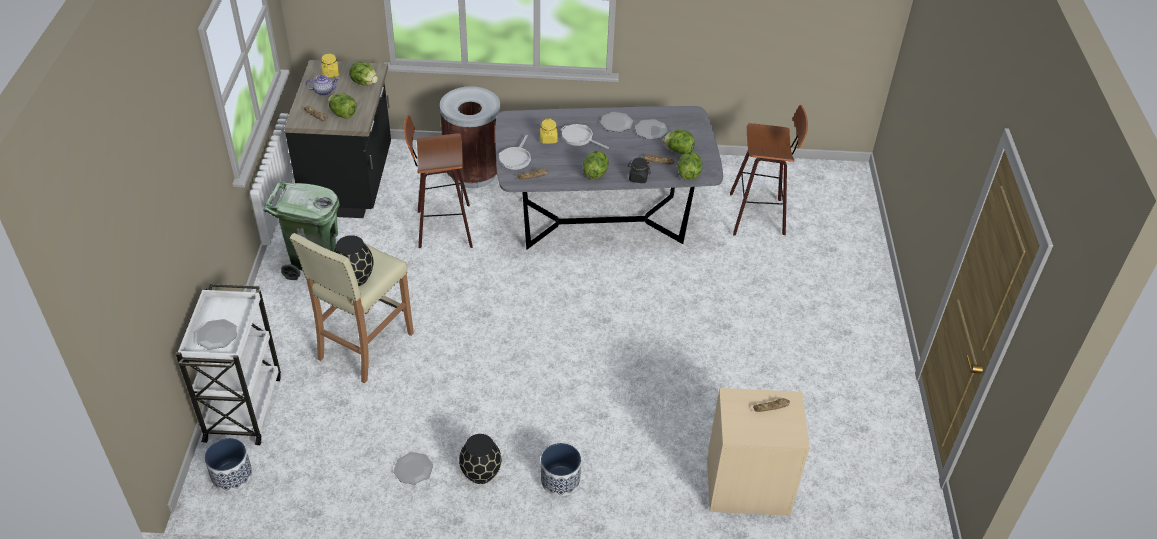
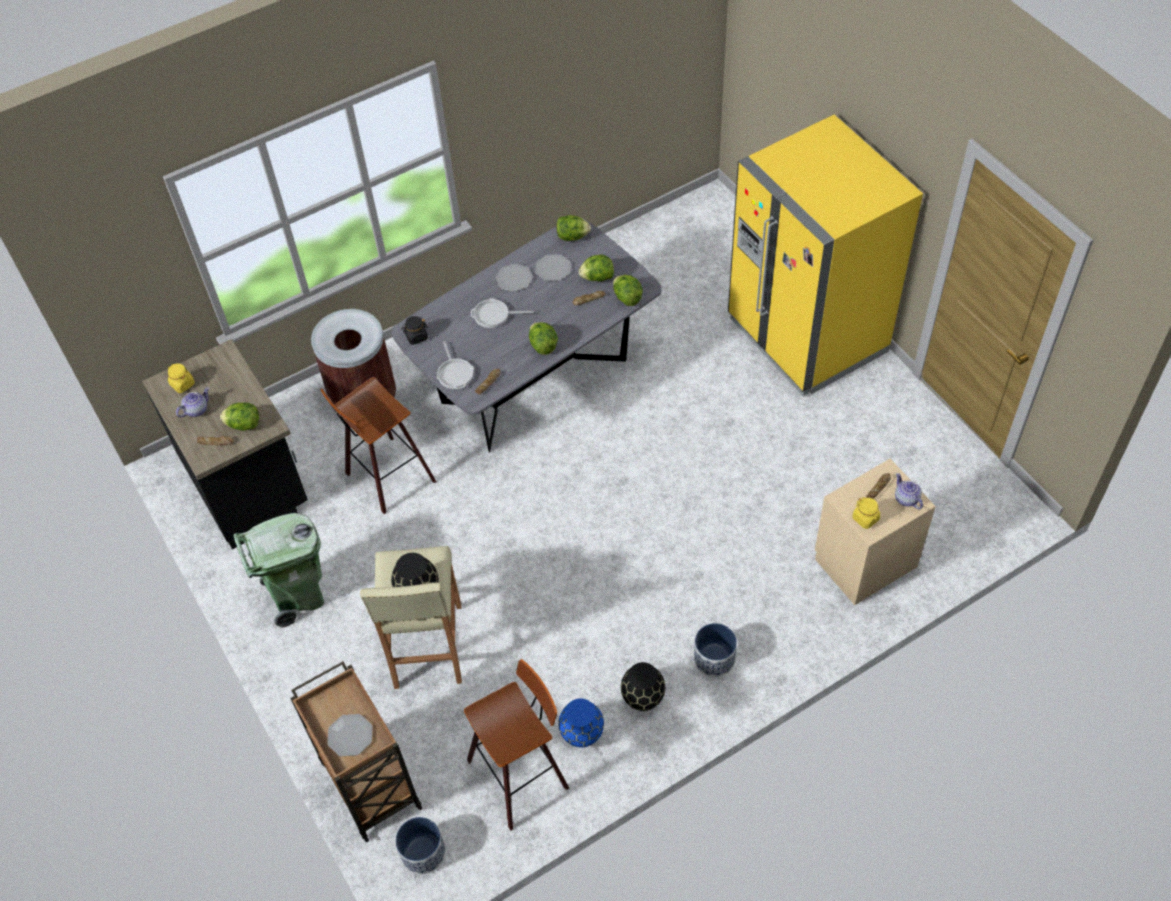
camera: 30 degrees left, 10 degrees up
white cart [176,284,281,445] -> brown cart [290,661,423,842]
lettuce [349,61,378,86] -> lettuce moved to [556,215,591,241]
plate [393,452,433,485] -> blue vase [559,698,604,747]
yellow jar [540,118,558,144] -> yellow jar moved to [853,497,880,529]
black jar [627,158,651,183] -> black jar moved to [401,316,428,345]
stool [730,105,808,236] -> stool moved to [464,659,569,831]
none -> yellow fridge [728,115,923,397]
none -> teapot [895,473,923,509]

